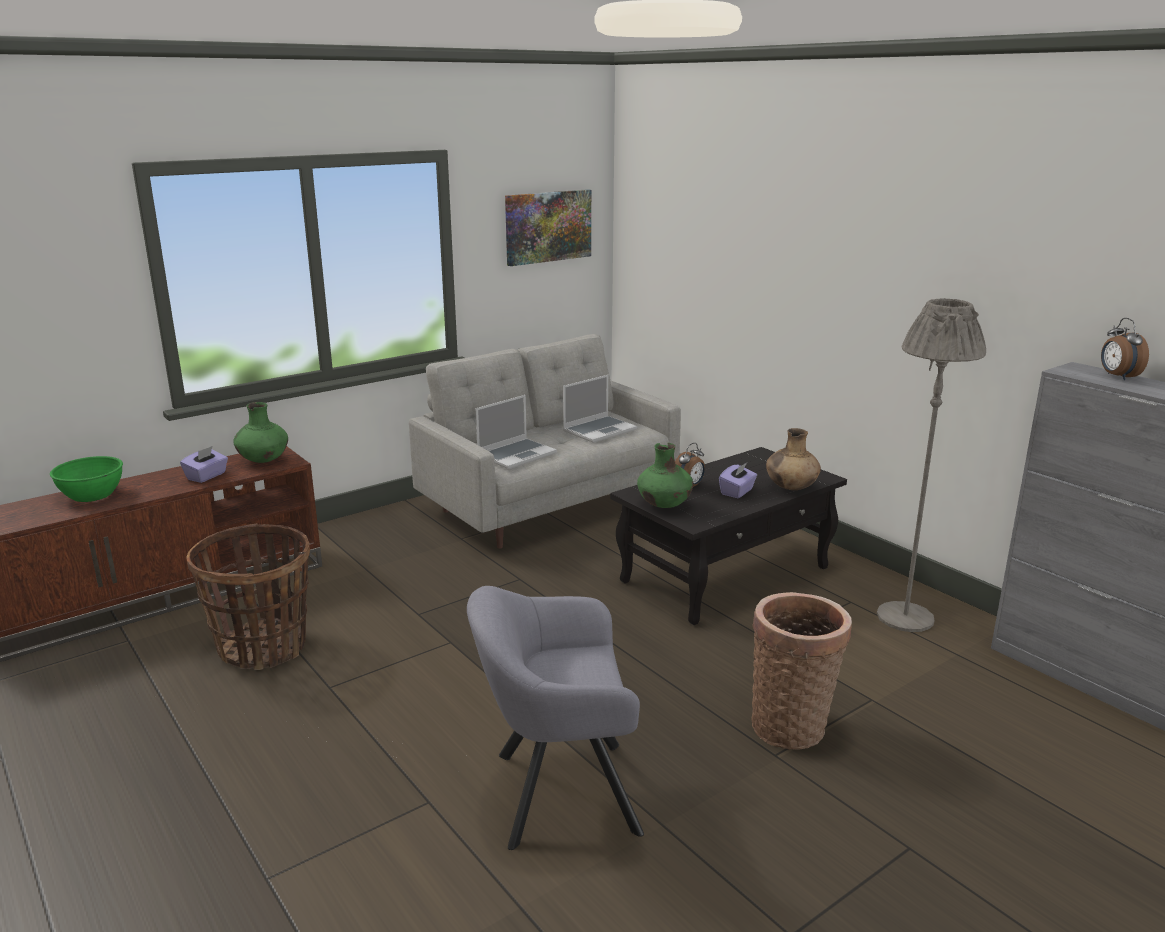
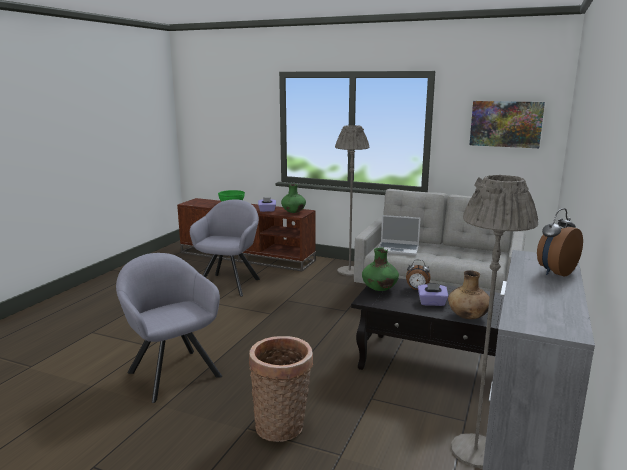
camera: 60 degrees right, 5 degrees down
basket [186,524,310,670] -> grey armchair [190,199,260,296]
laptop [563,375,637,443] -> none
none -> grey floor lamp [335,125,369,276]

